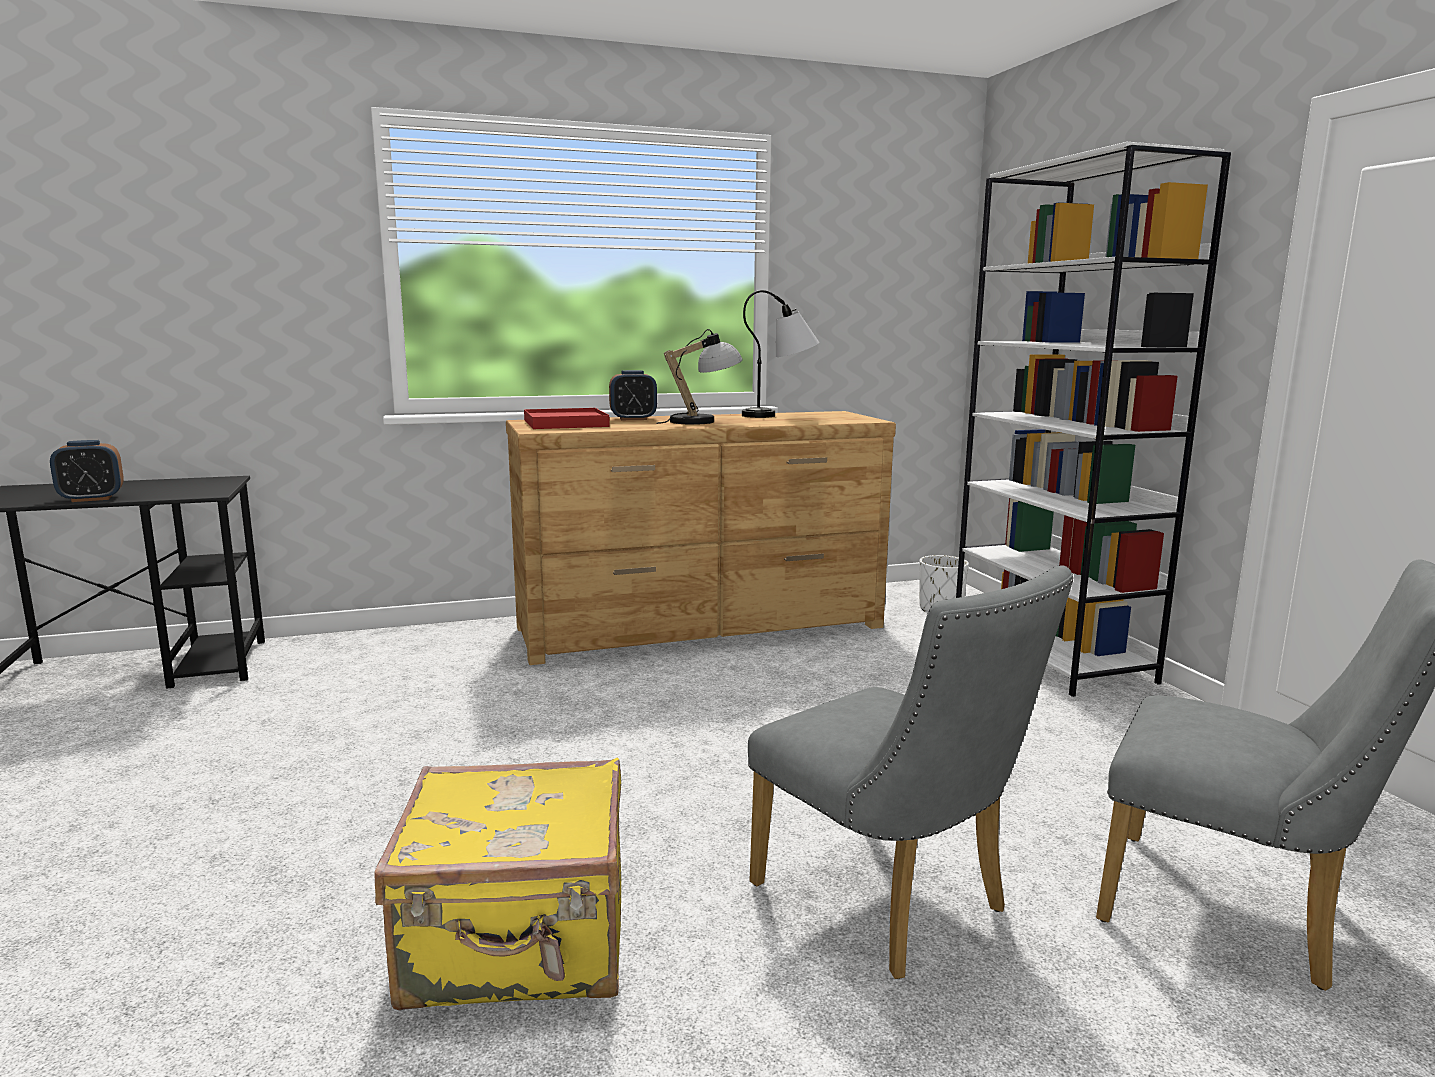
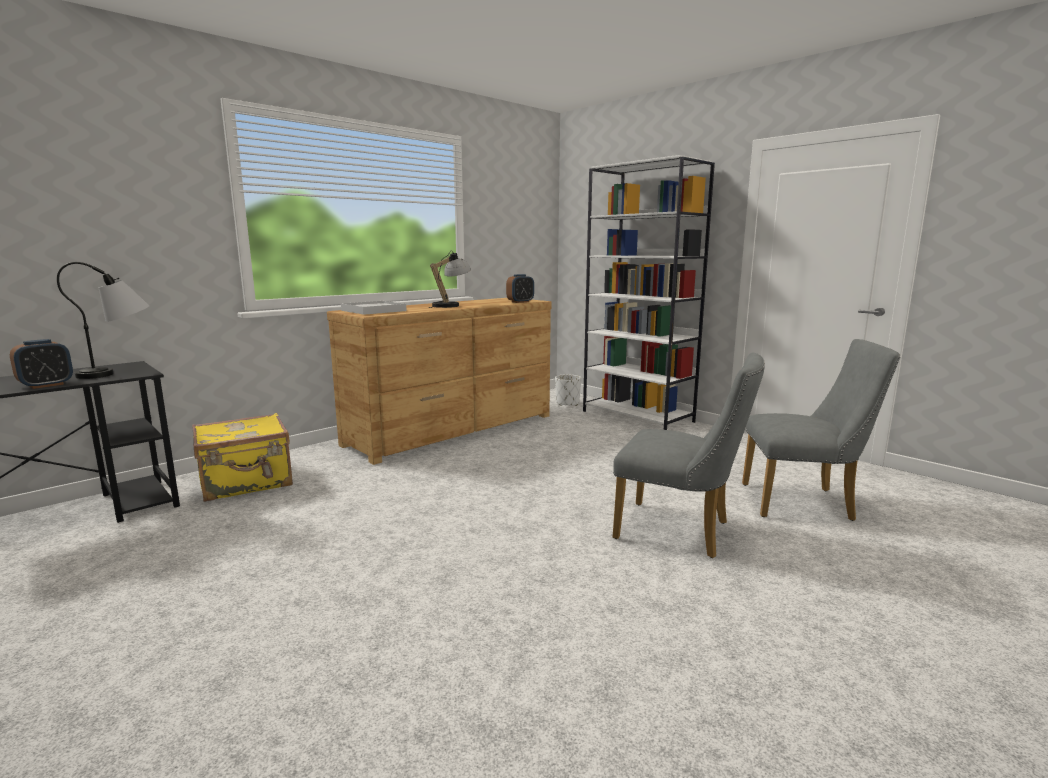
camera: 25 degrees left, 0 degrees up
yellow suitcase [374,757,621,1011] -> yellow suitcase moved to [192,413,293,502]
red tray [524,408,610,429] -> white tray [341,301,406,315]
alarm clock [609,370,657,420] -> alarm clock moved to [506,274,534,303]
table lamp [742,290,819,418] -> table lamp moved to [57,262,149,379]

